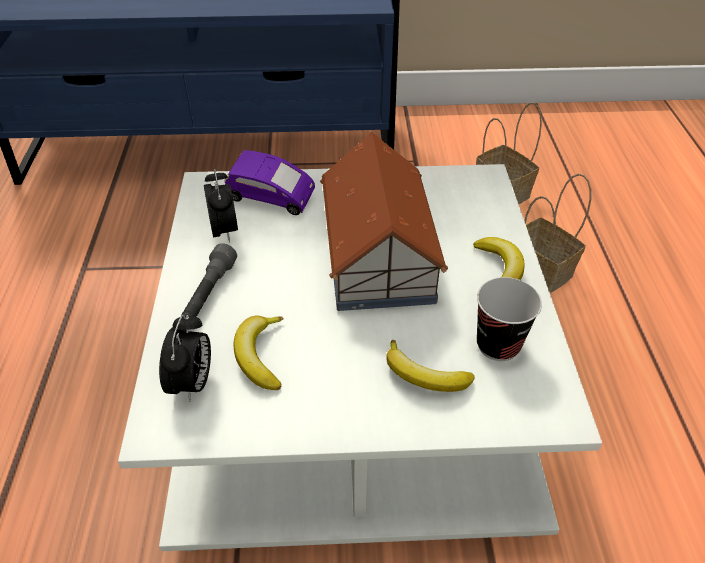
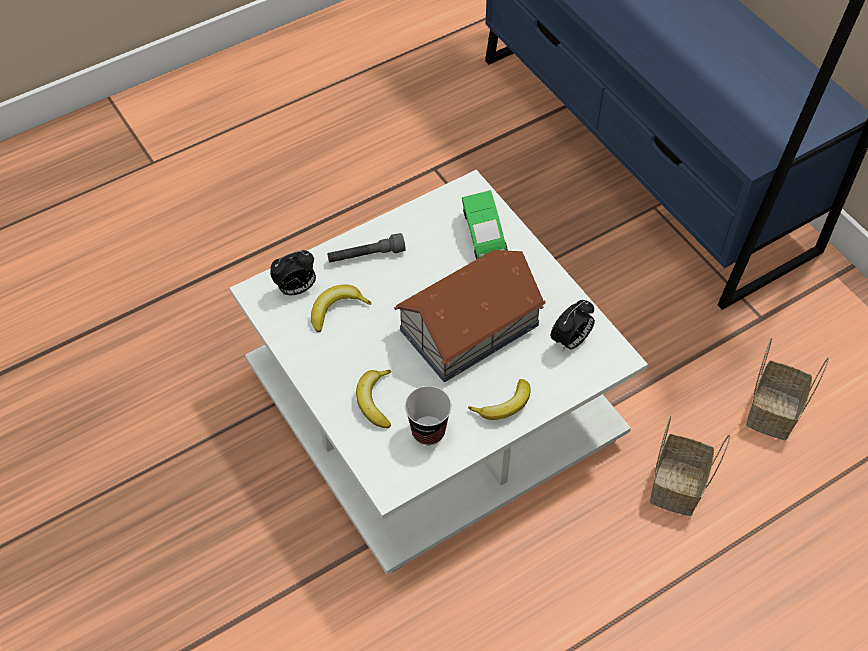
camera: 60 degrees right, 10 degrees up
alarm clock [204,168,238,243] -> alarm clock moved to [551,300,595,350]
purple toy car [225,150,315,215] -> green toy car [462,190,508,260]

